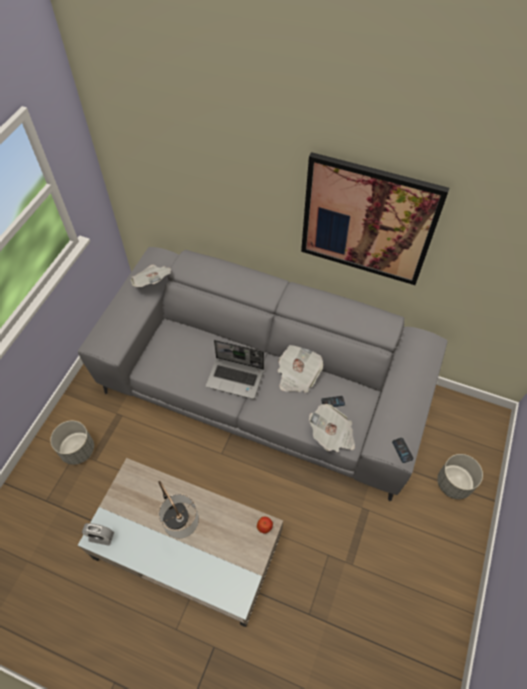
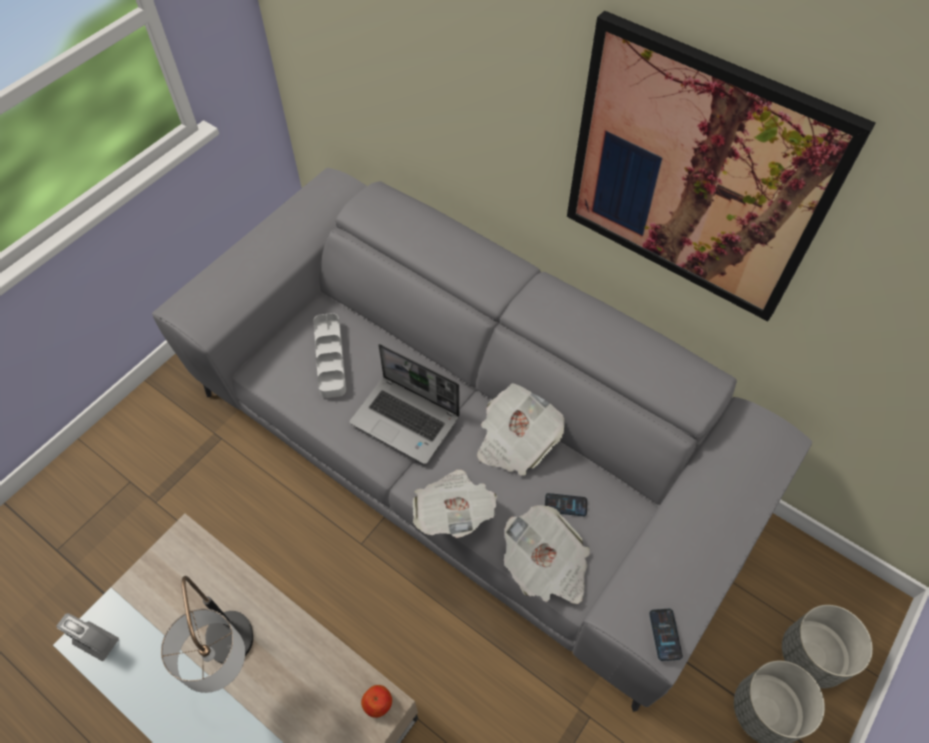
camera: 15 degrees right, 0 degrees up
grey planter [50,421,94,465] -> grey planter moved to [782,605,873,688]
newspaper [131,265,171,287] -> newspaper moved to [413,470,497,538]
none -> grey tray [313,313,346,398]

